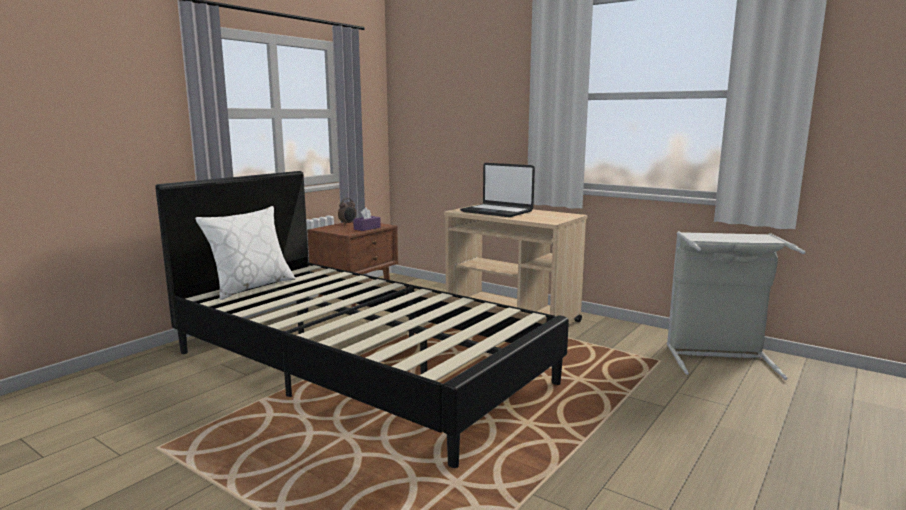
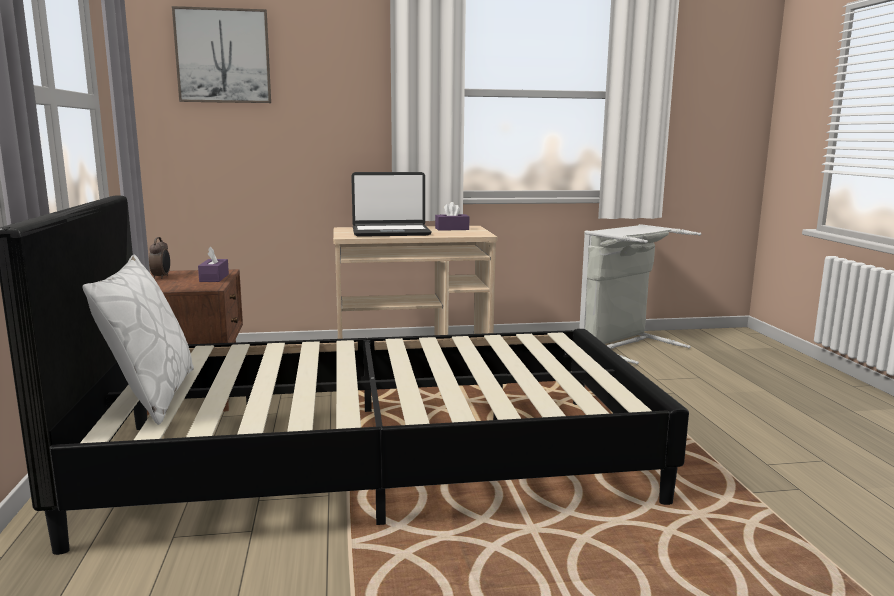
camera: 45 degrees left, 0 degrees up
none -> picture [172,6,271,103]
none -> purple tissue box [435,202,469,231]

